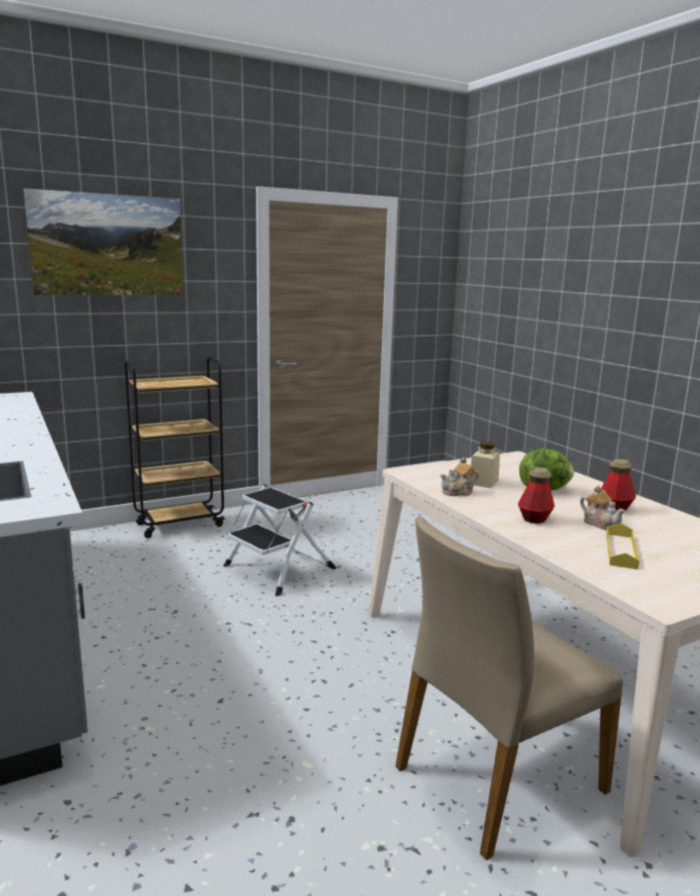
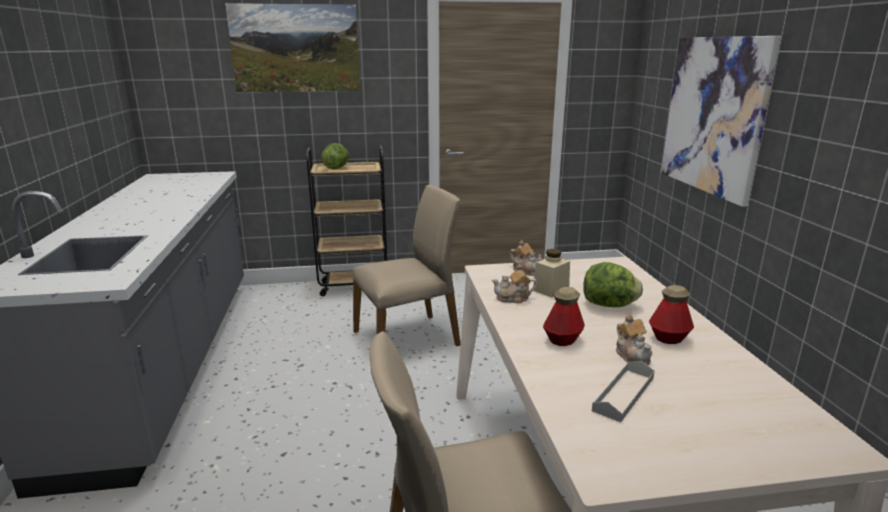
camera: 20 degrees right, 5 degrees up
step ladder [223,484,337,596] -> beige chair [353,185,461,346]
yellow tray [606,523,640,569] -> grey tray [592,361,655,423]
none -> lettuce [321,143,349,169]
none -> teapot [510,240,542,276]
none -> picture [661,36,781,207]

